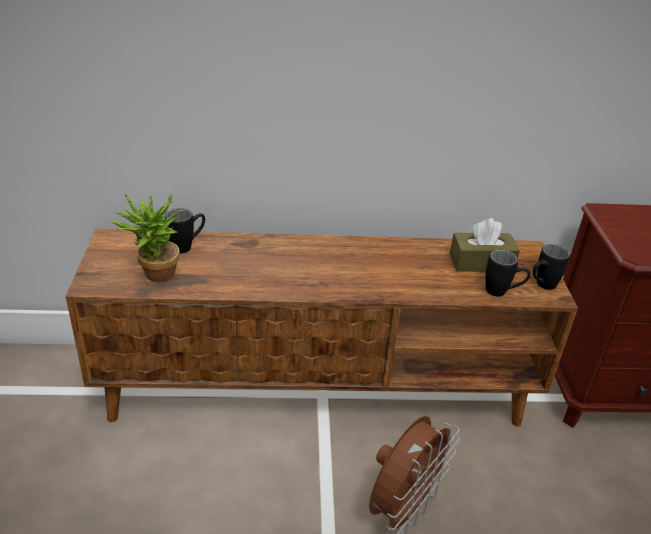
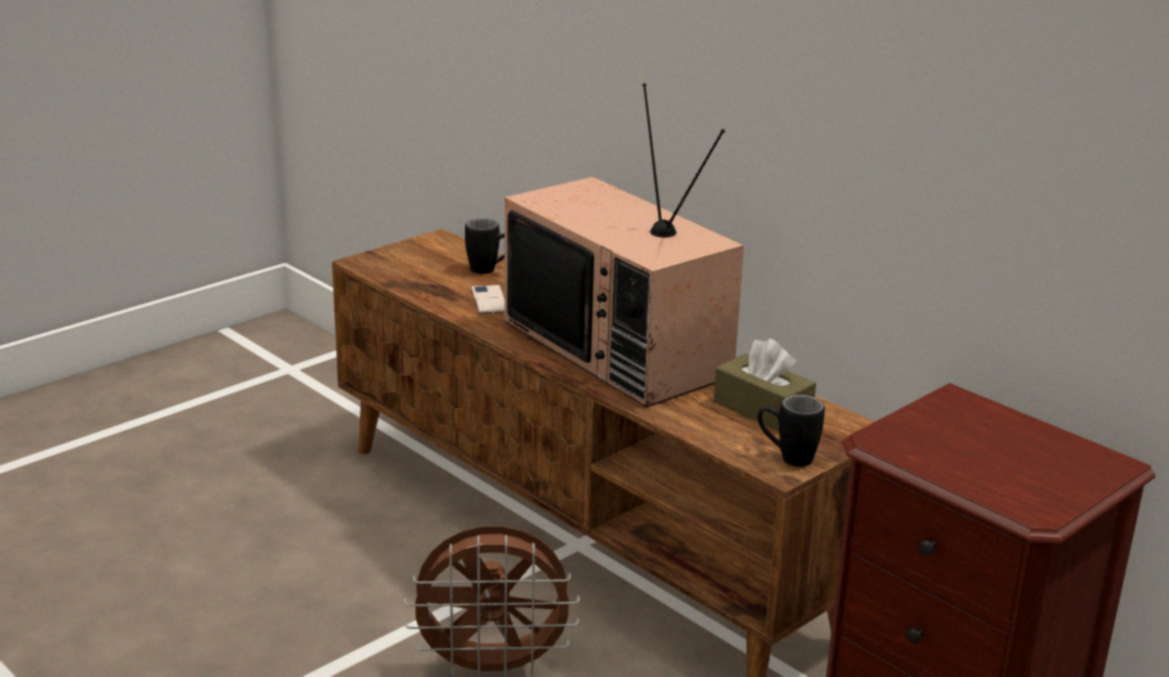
camera: 50 degrees right, 10 degrees down
potted plant [111,193,183,282] -> none
black mug [486,250,531,297] -> none
none -> phone [471,285,504,314]
none -> television [504,83,744,408]

